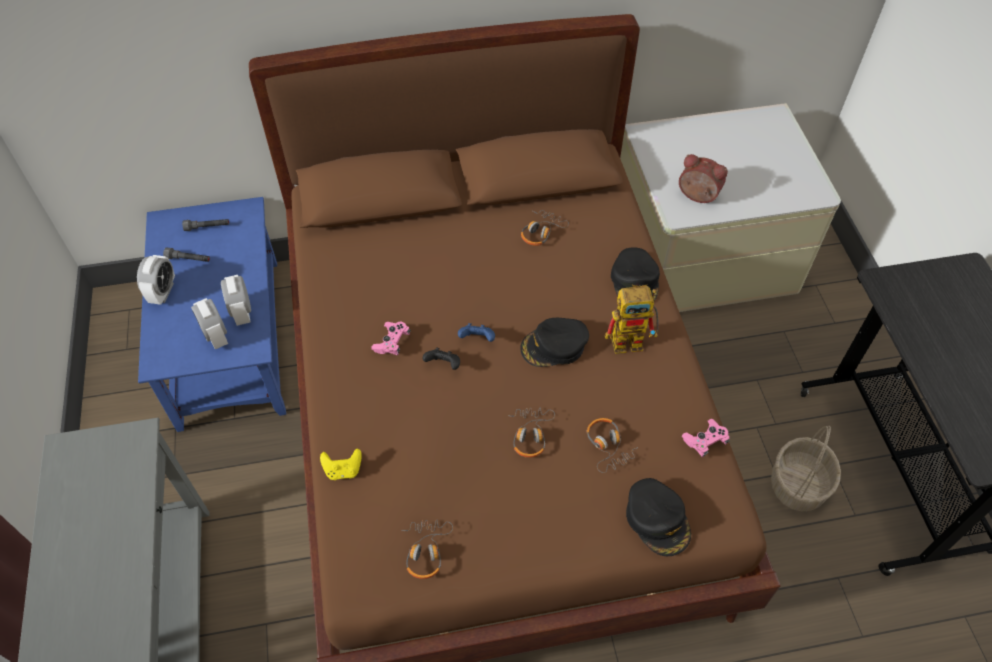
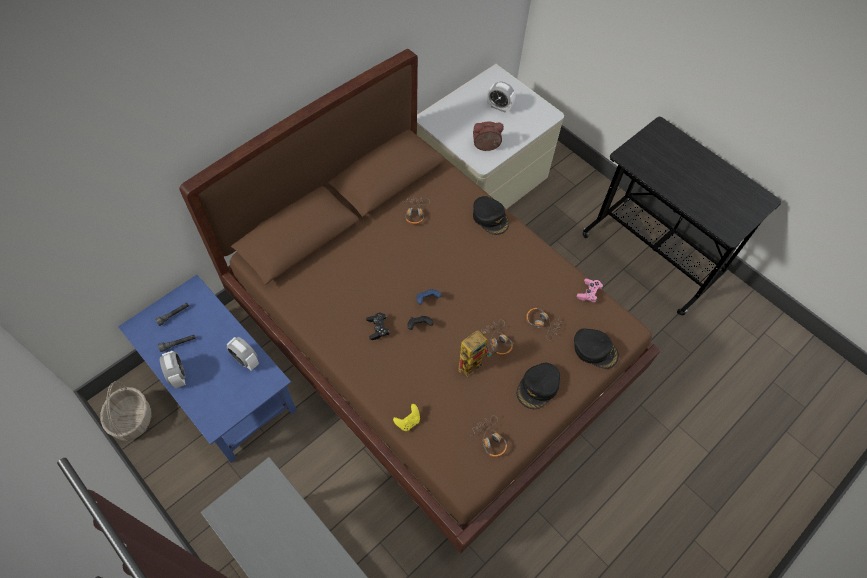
camera: 35 degrees left, 5 degrees up
alarm clock [191,298,228,349] -> alarm clock moved to [487,82,516,112]
pink game controller [371,322,411,356] -> black game controller [366,313,390,340]
black cap [520,318,589,367] -> black cap moved to [517,363,560,409]
toy robot [605,286,659,354] -> toy robot moved to [458,330,492,377]
basket [771,426,841,512] -> basket moved to [100,381,151,441]

